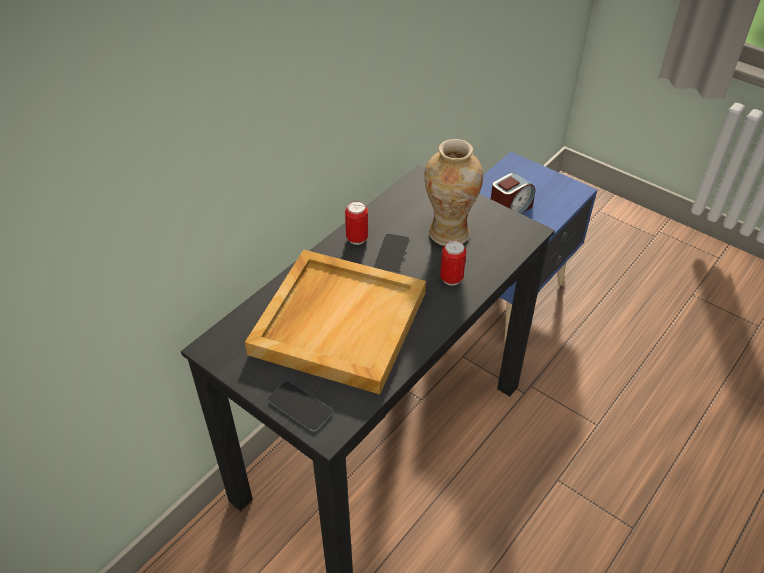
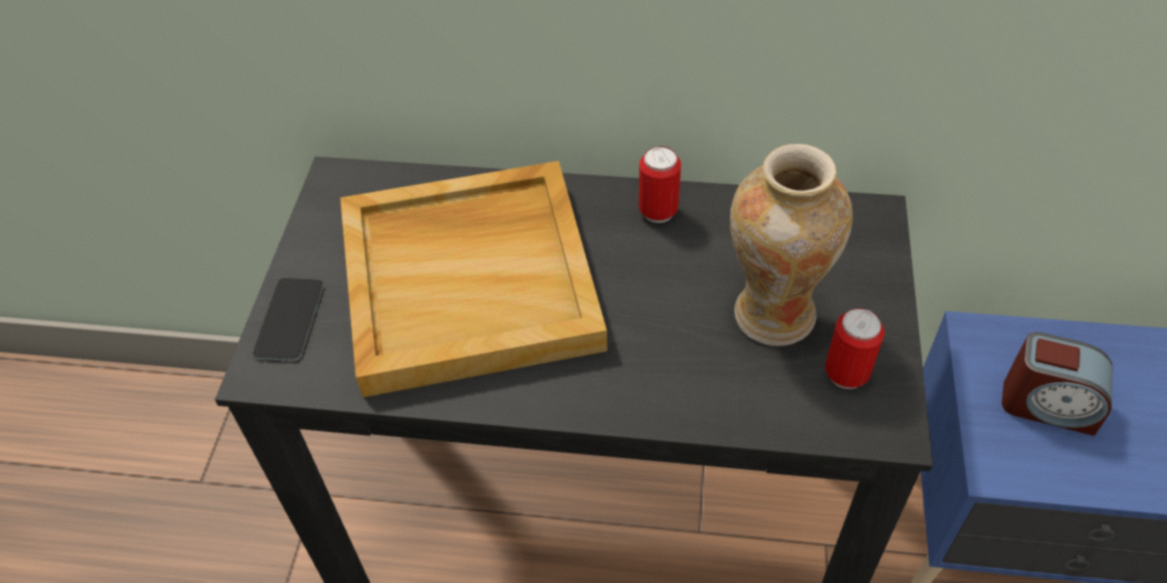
camera: 60 degrees right, 5 degrees up
phone [374,234,409,273] -> none
can [440,241,466,286] -> can moved to [825,308,884,389]

